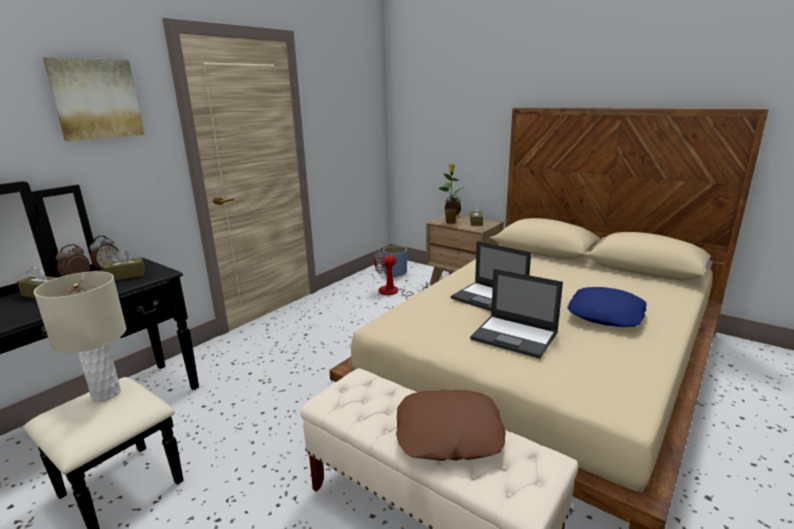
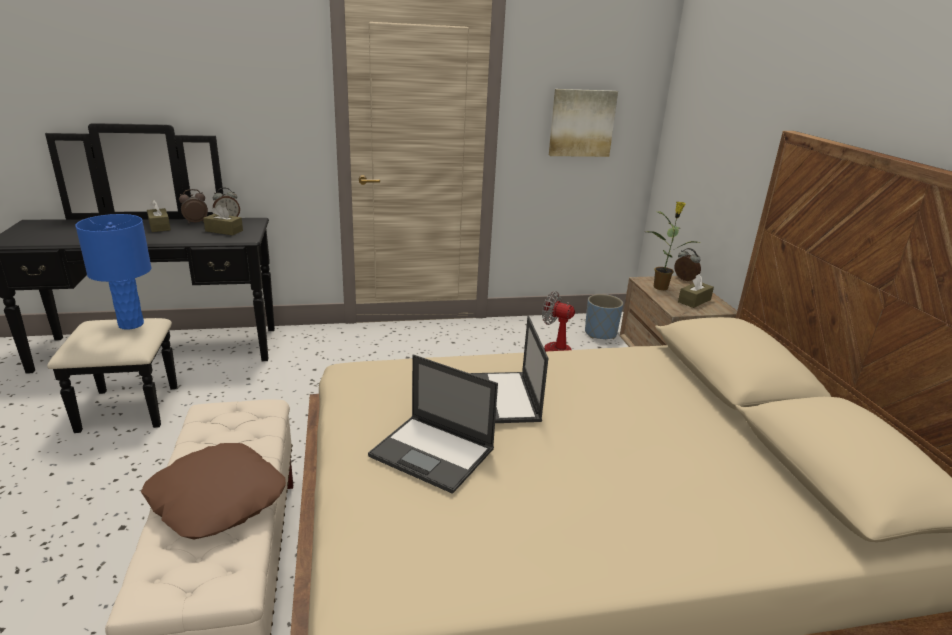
camera: 40 degrees right, 5 degrees up
beige table lamp [34,271,127,401] -> blue table lamp [75,214,151,330]
picture [43,57,144,141] -> picture moved to [549,89,618,157]
laptop [470,269,563,359] -> laptop turned 45 degrees counterclockwise [368,355,498,494]
blue pillow [567,287,646,327] -> none

